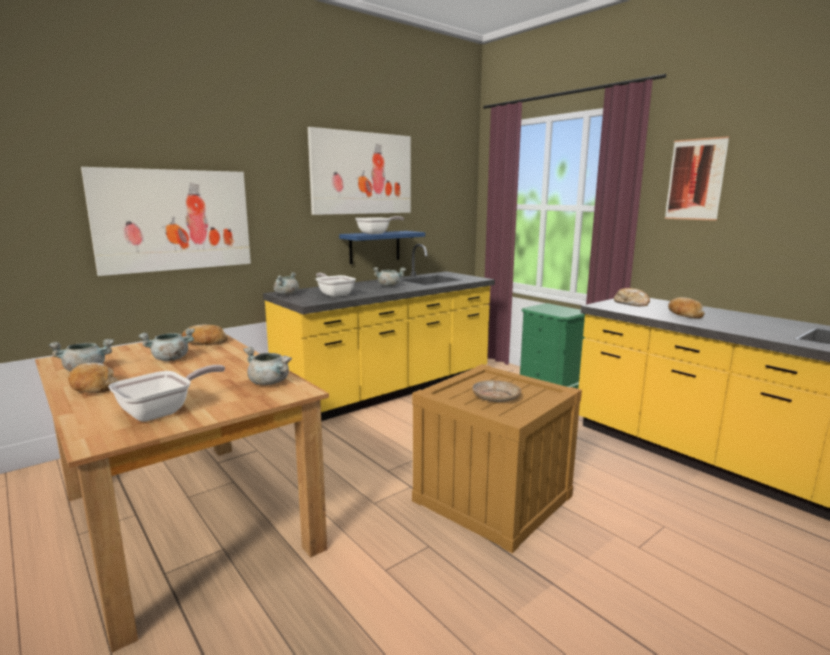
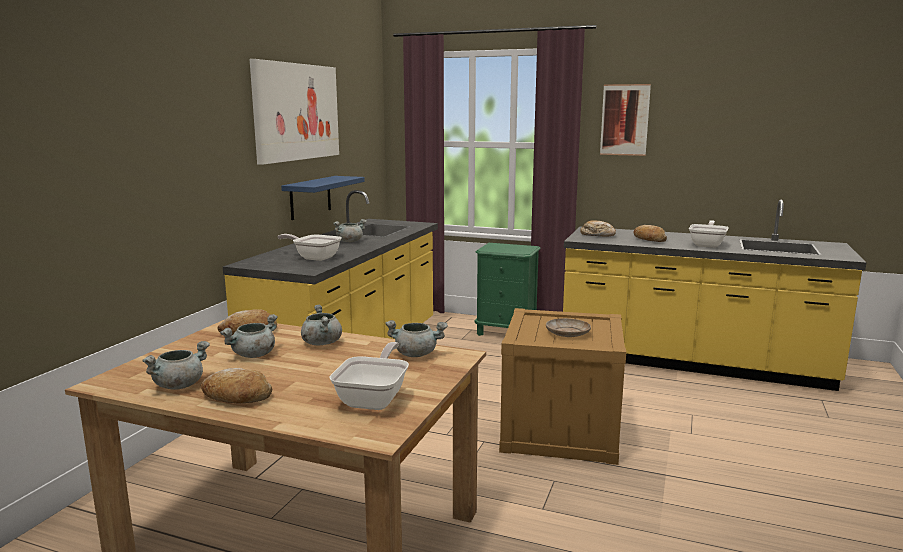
camera: 30 degrees left, 0 degrees up
picture [81,167,251,276] -> none
grey cooking pot [273,272,299,295] -> grey cooking pot moved to [301,305,342,345]
frying pan [355,216,404,234] -> frying pan moved to [689,220,729,248]

